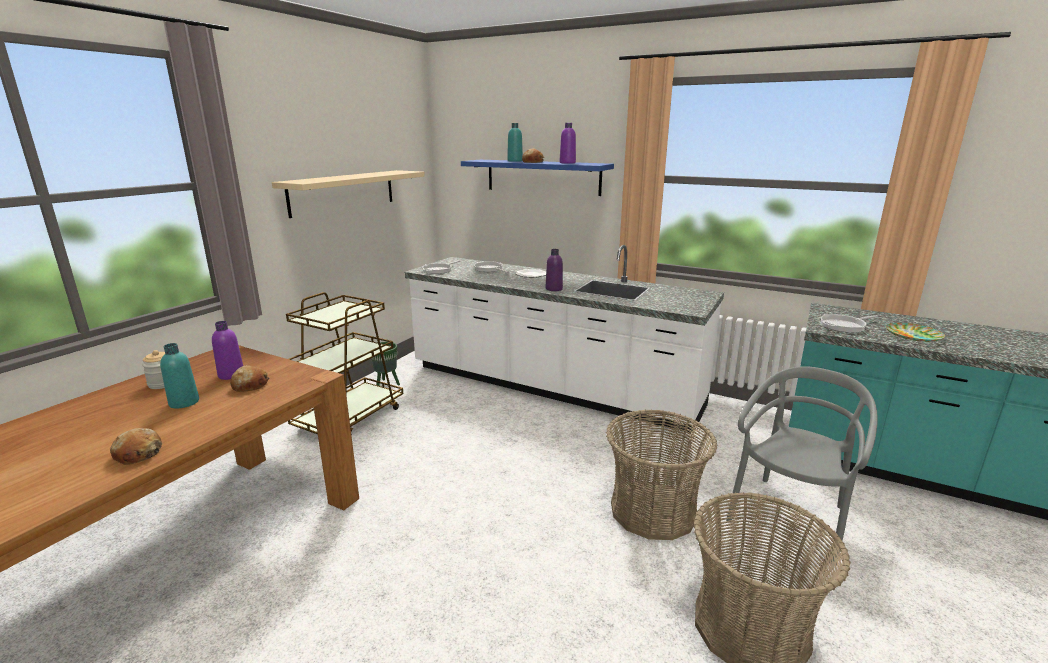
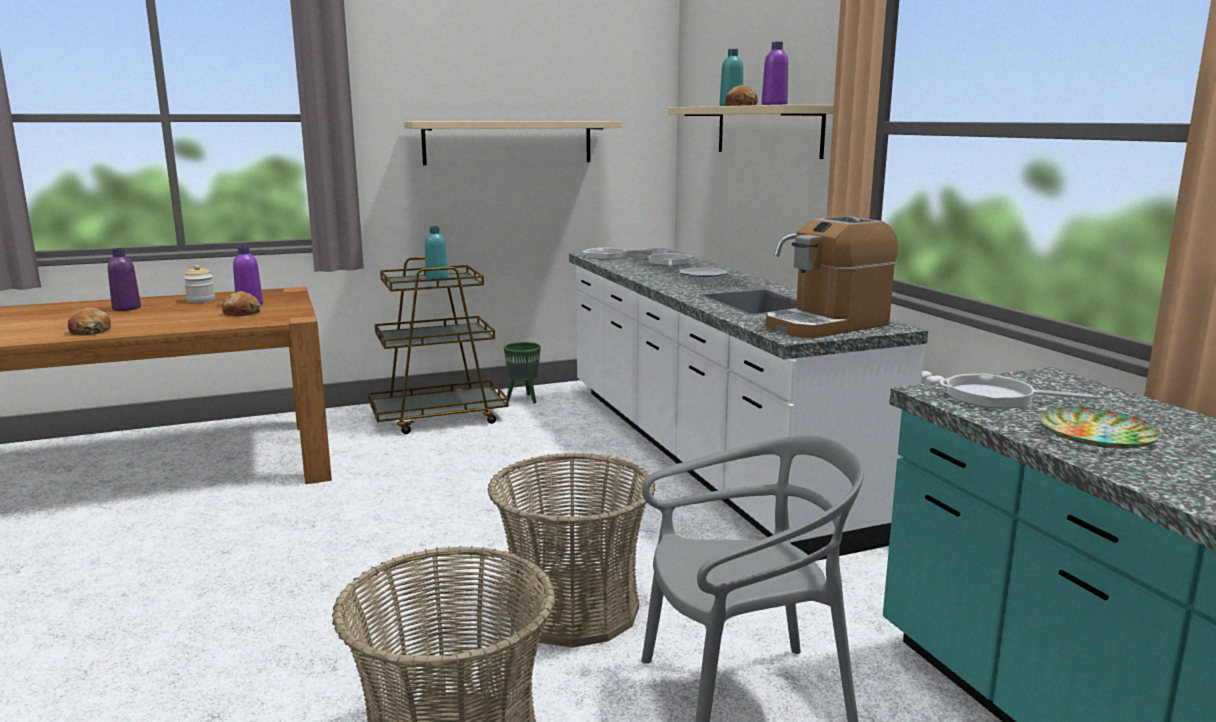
camera: 40 degrees right, 5 degrees down
turquoise bottle [160,343,199,409] -> turquoise bottle moved to [425,226,448,279]
blue shelf [461,160,614,196] -> beige shelf [668,105,834,159]
purple bottle [546,249,563,291] -> purple bottle moved to [108,248,141,311]
none -> coffee machine [766,216,898,338]

